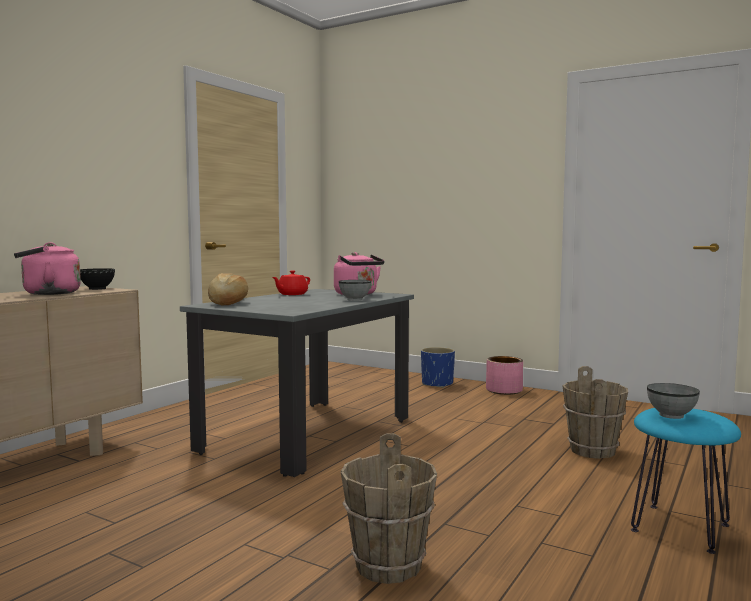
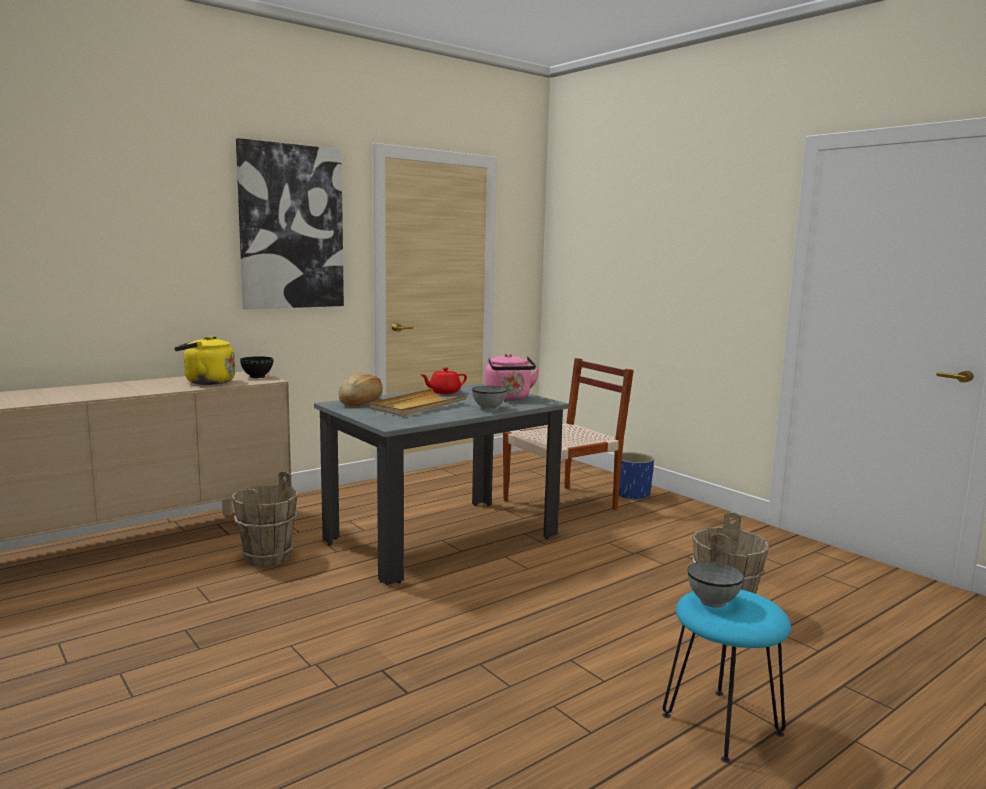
camera: 20 degrees right, 5 degrees up
pink kettle [14,242,81,295] -> yellow kettle [174,336,235,385]
brown bucket [341,433,437,584] -> brown bucket moved to [232,471,298,567]
pink planter [486,356,523,395] -> none
none -> picture [236,138,344,309]
none -> beige tray [370,389,468,417]
none -> chair [503,358,634,510]

